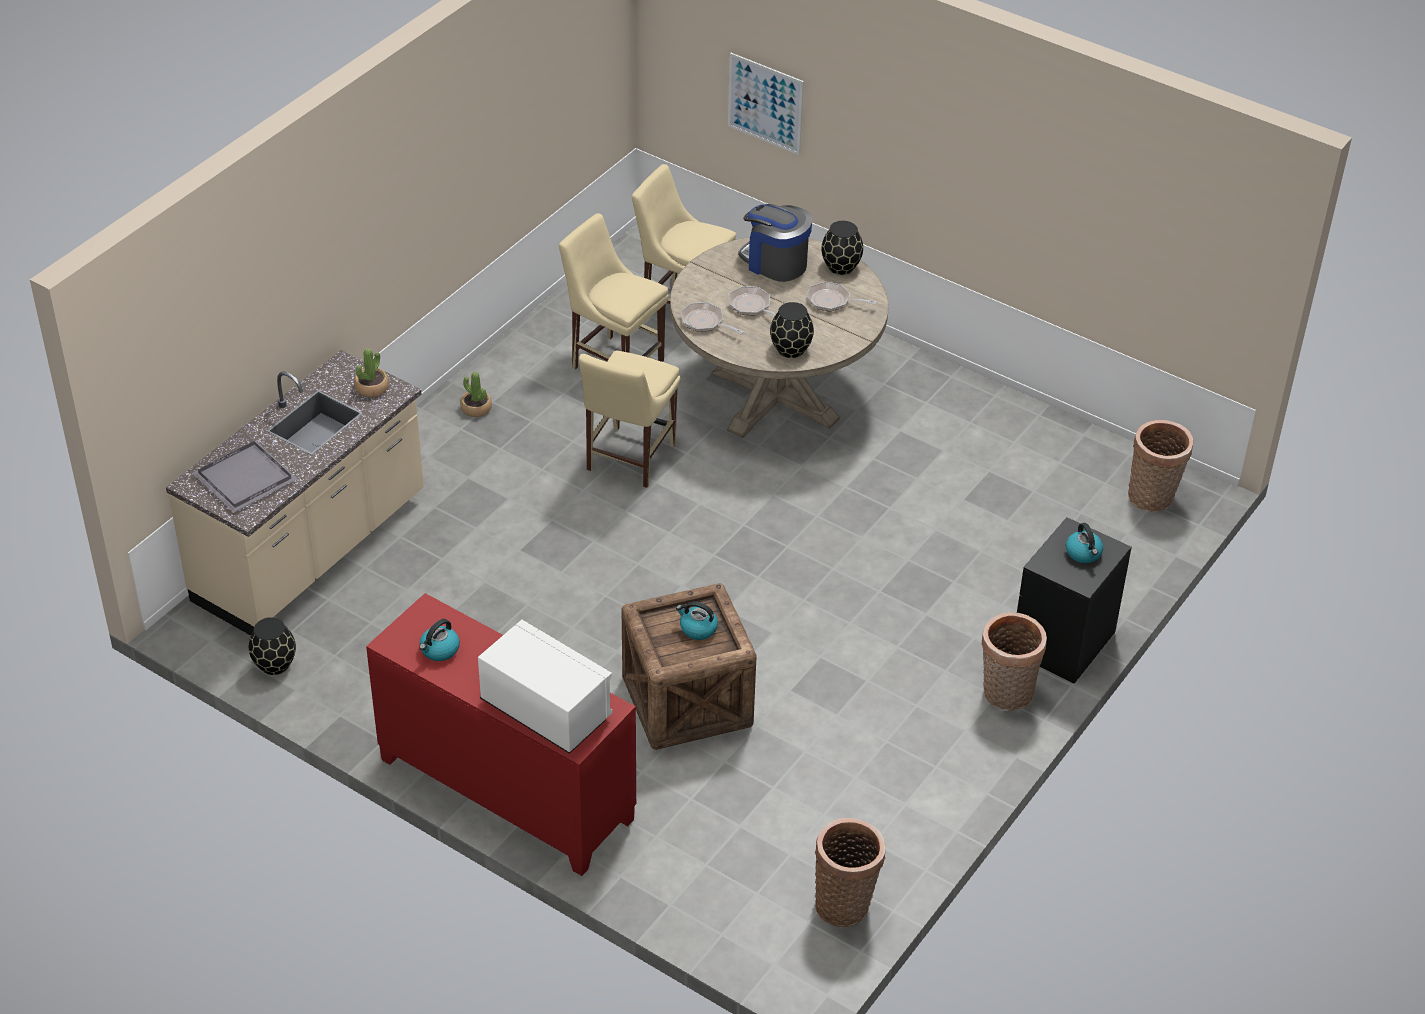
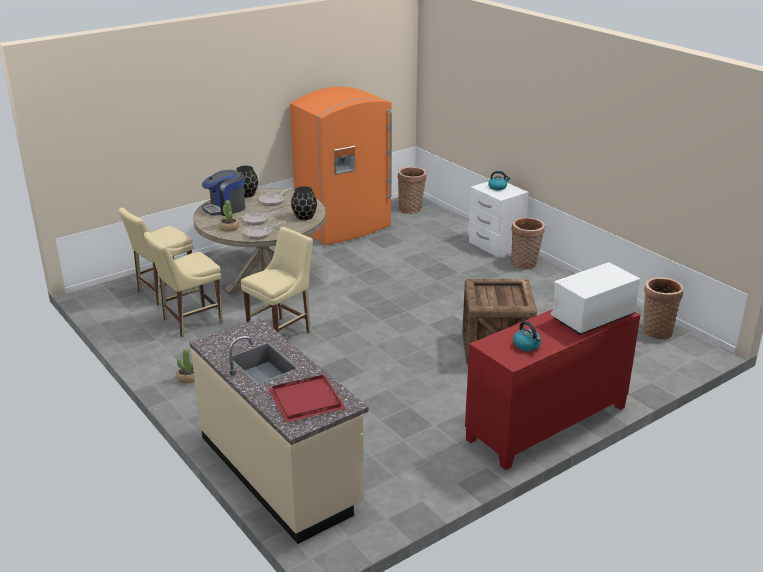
camera: 70 degrees left, 15 degrees down
grey tray [193,441,297,512] -> red tray [268,375,345,422]
black vase [249,617,296,675] -> none
potted plant [354,348,389,397] -> potted plant moved to [219,200,239,232]
beige chair [579,351,680,488] -> beige chair turned 90 degrees counterclockwise [241,227,313,333]
kettle [676,601,718,640] -> none
picture [728,53,804,155] -> none
black nightstand [1017,517,1132,684] -> white nightstand [468,181,529,258]
none -> orange fridge [290,87,392,245]

